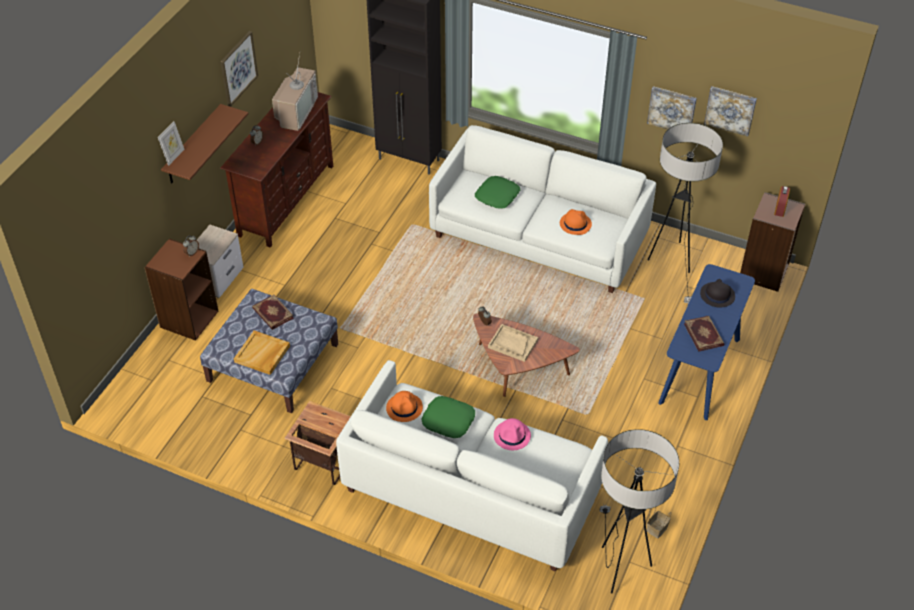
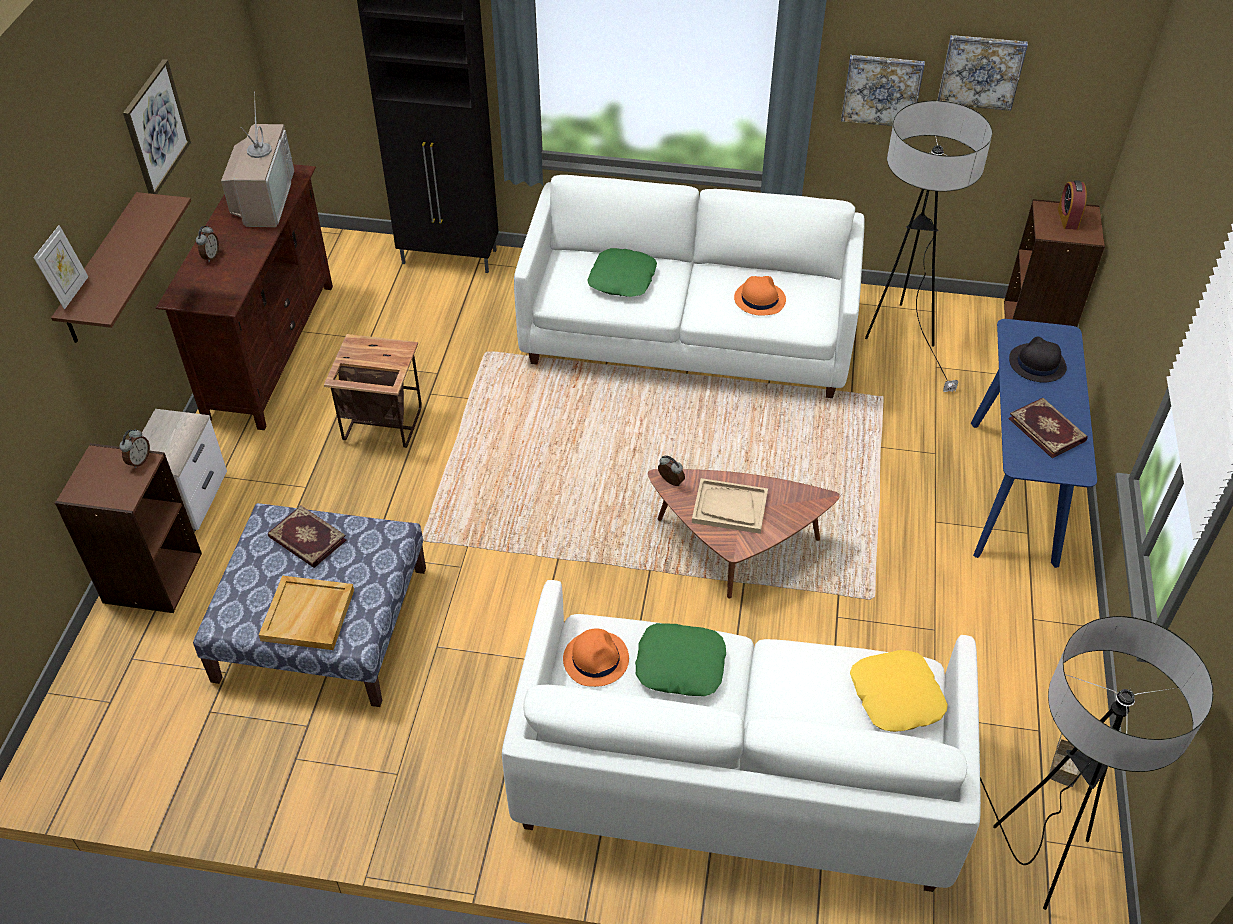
camera: 15 degrees left, 0 degrees up
side table [285,401,351,485] -> side table moved to [324,334,422,448]
pink hat [494,418,531,450] -> none
none -> yellow pillow [850,650,948,732]

